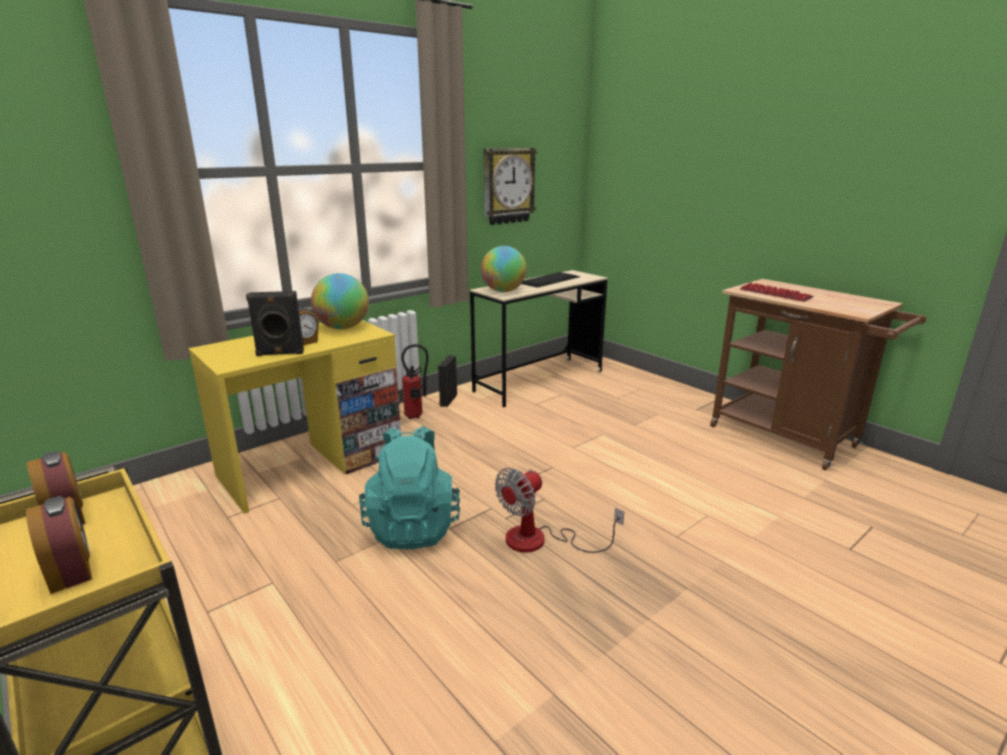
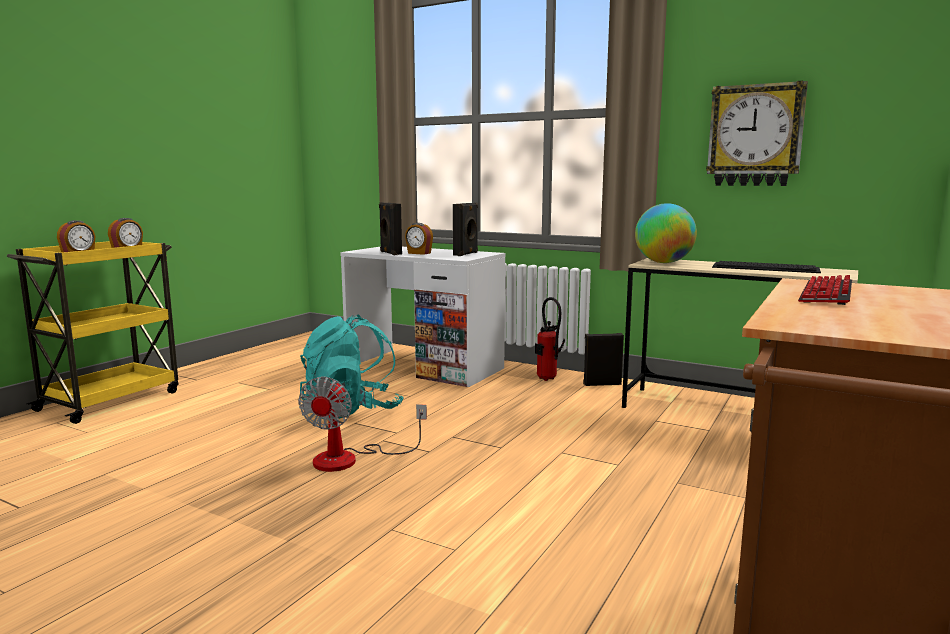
camera: 70 degrees right, 10 degrees down
yellow desk [188,320,401,514] -> white desk [340,246,506,387]
globe [311,273,369,329] -> black speaker [453,203,478,256]
fan [495,468,624,553] -> fan turned 105 degrees counterclockwise [298,376,427,472]

